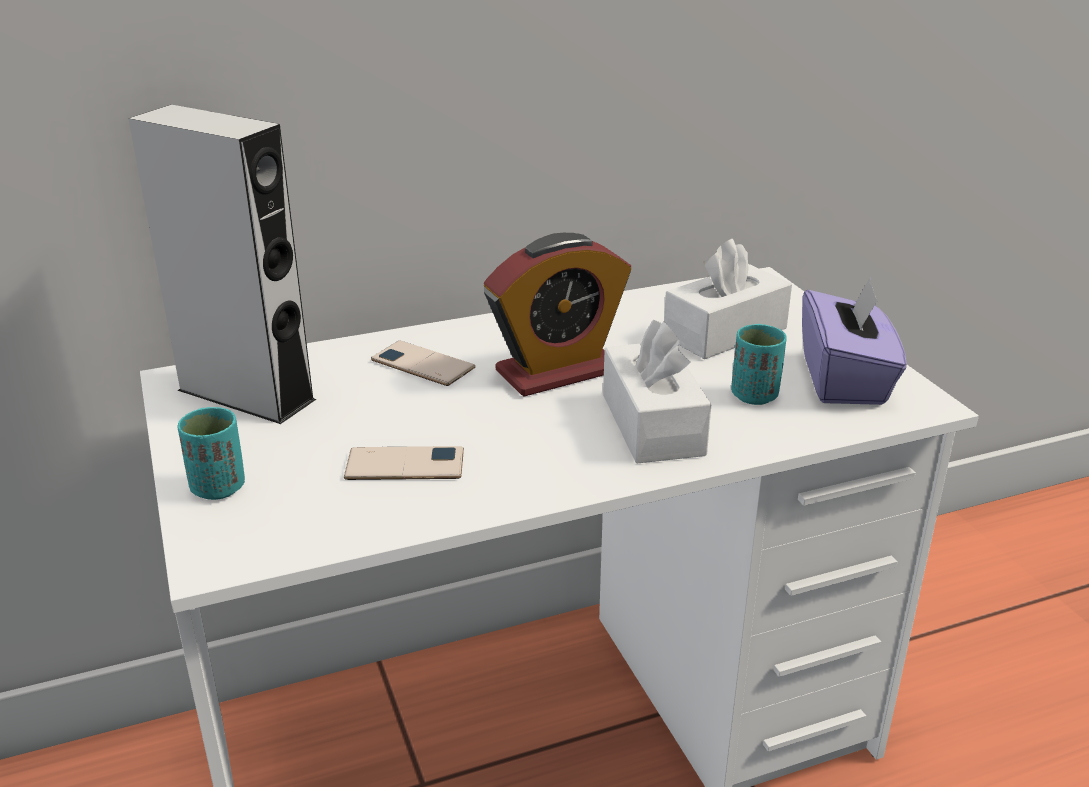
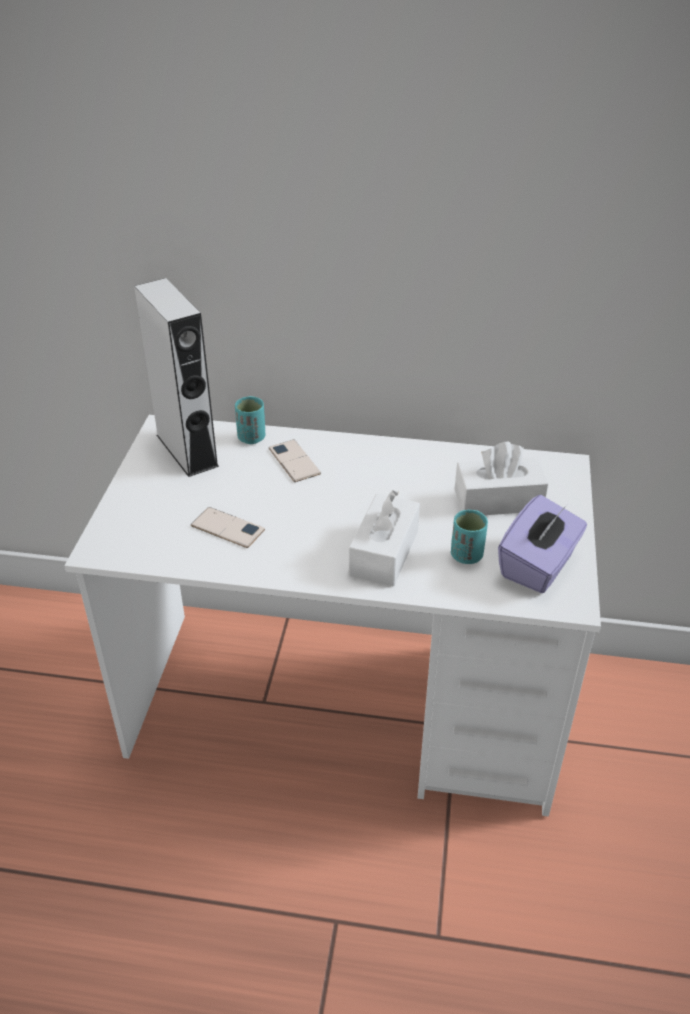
camera: 30 degrees right, 10 degrees up
turquoise cup [178,407,245,500] -> turquoise cup moved to [235,396,265,444]
alarm clock [484,233,631,397] -> none

